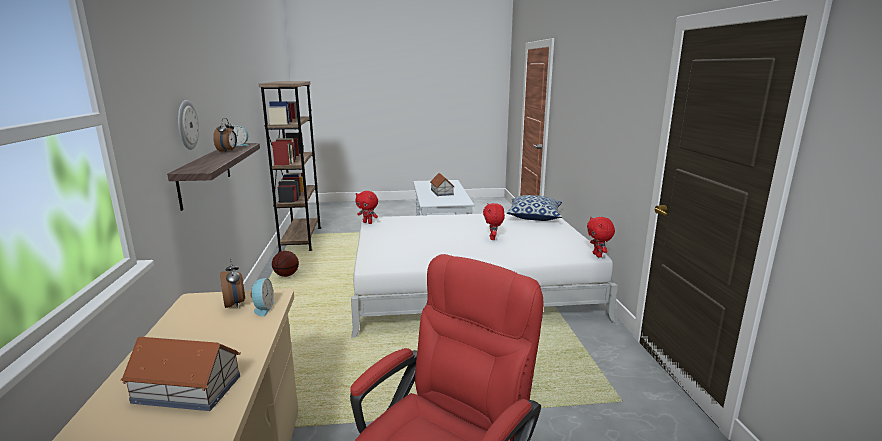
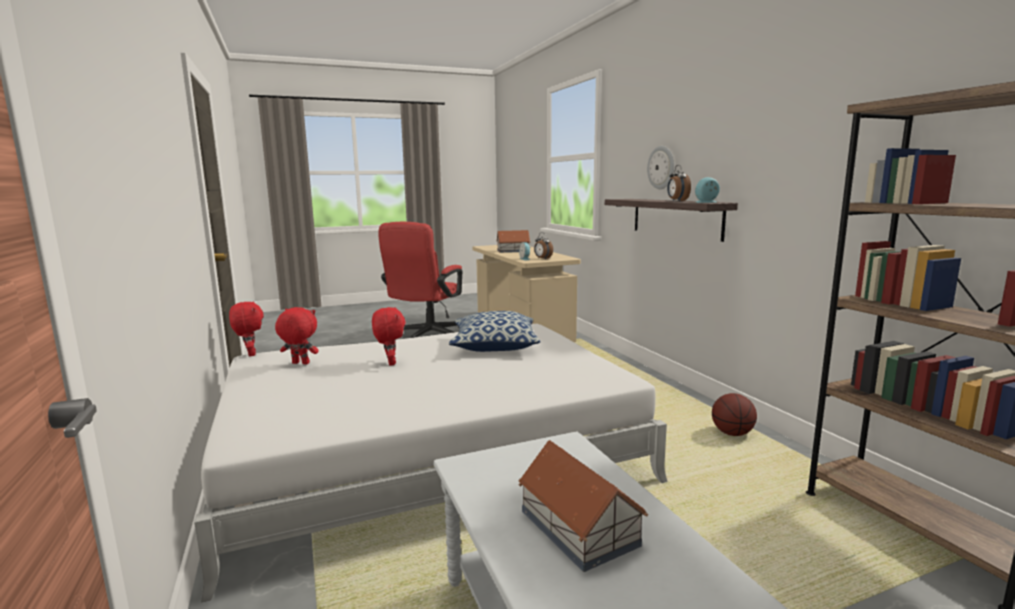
camera: 165 degrees right, 5 degrees down
red plush toy [355,191,378,224] -> red plush toy moved to [275,307,319,364]
pillow [507,195,562,221] -> pillow moved to [449,311,540,352]

